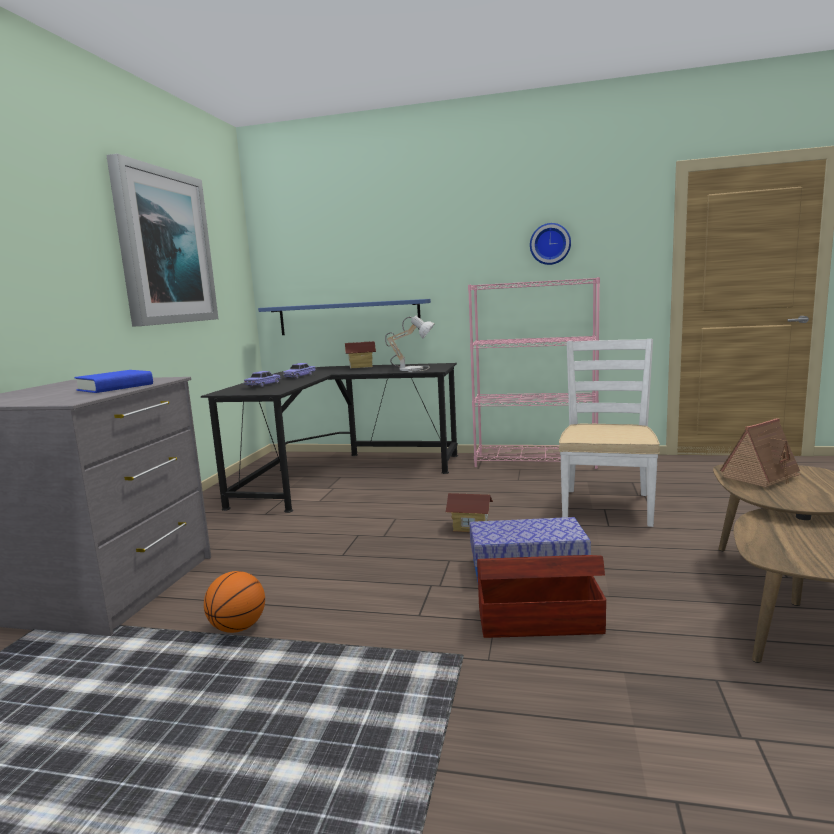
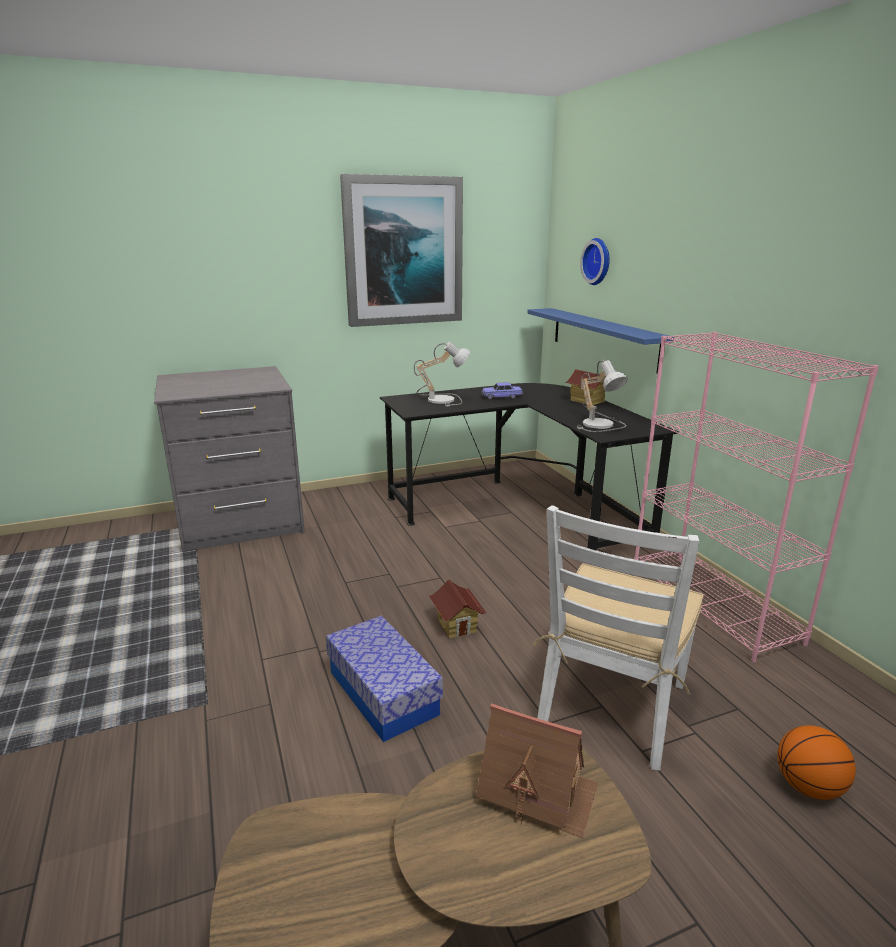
camera: 55 degrees right, 10 degrees up
blue book [74,370,153,393] -> none
basketball [204,571,265,633] -> basketball moved to [777,725,856,800]
toy car [243,371,281,387] -> table lamp [414,342,470,406]
brown storage box [477,555,607,638] -> none
wall clock [530,223,571,265] -> wall clock moved to [580,238,610,285]
white chair [559,339,660,527] -> white chair turned 135 degrees clockwise [533,505,704,771]

